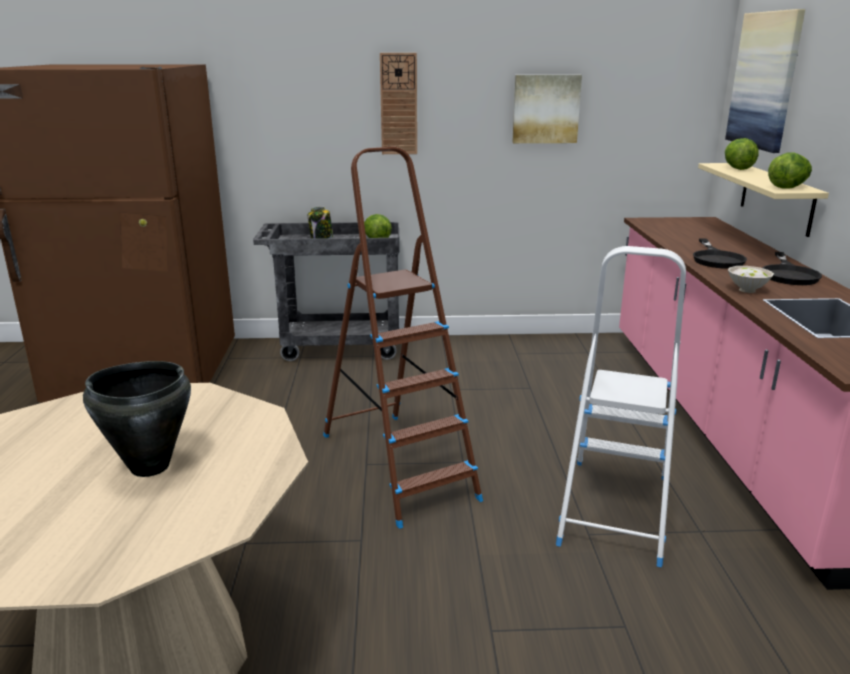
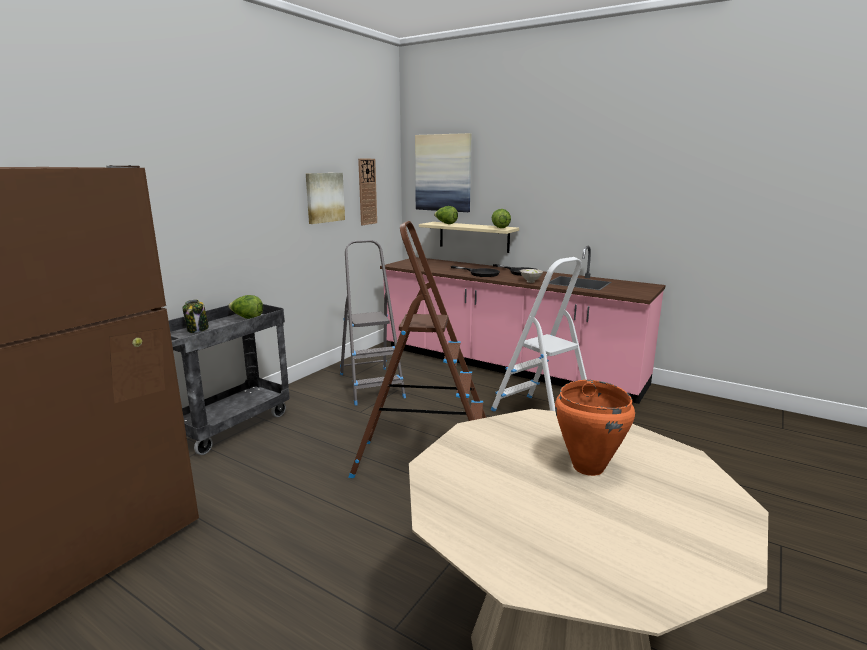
camera: 55 degrees left, 5 degrees down
black cooking pot [83,361,191,477] -> orange cooking pot [555,380,635,476]
wall clock [380,53,417,154] -> wall clock moved to [358,159,377,225]
none -> grey step ladder [340,240,406,406]

